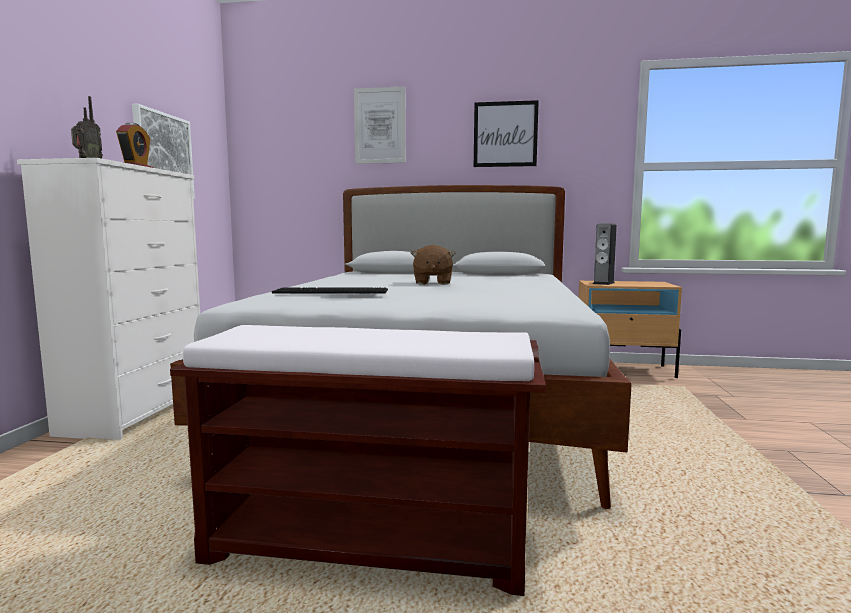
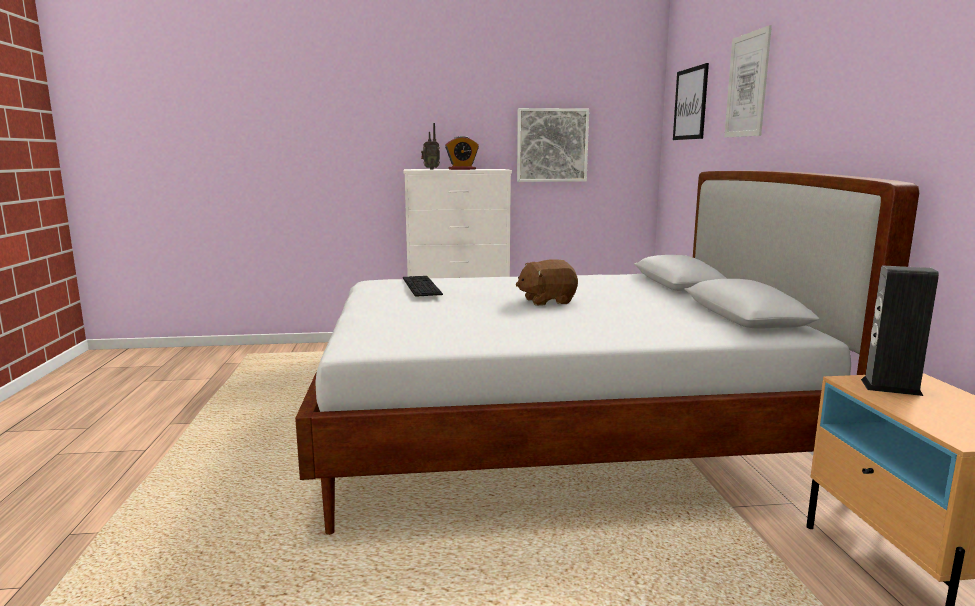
camera: 75 degrees right, 5 degrees up
brown bench [170,325,546,596] -> none
picture [474,100,539,167] -> picture moved to [673,63,709,140]

